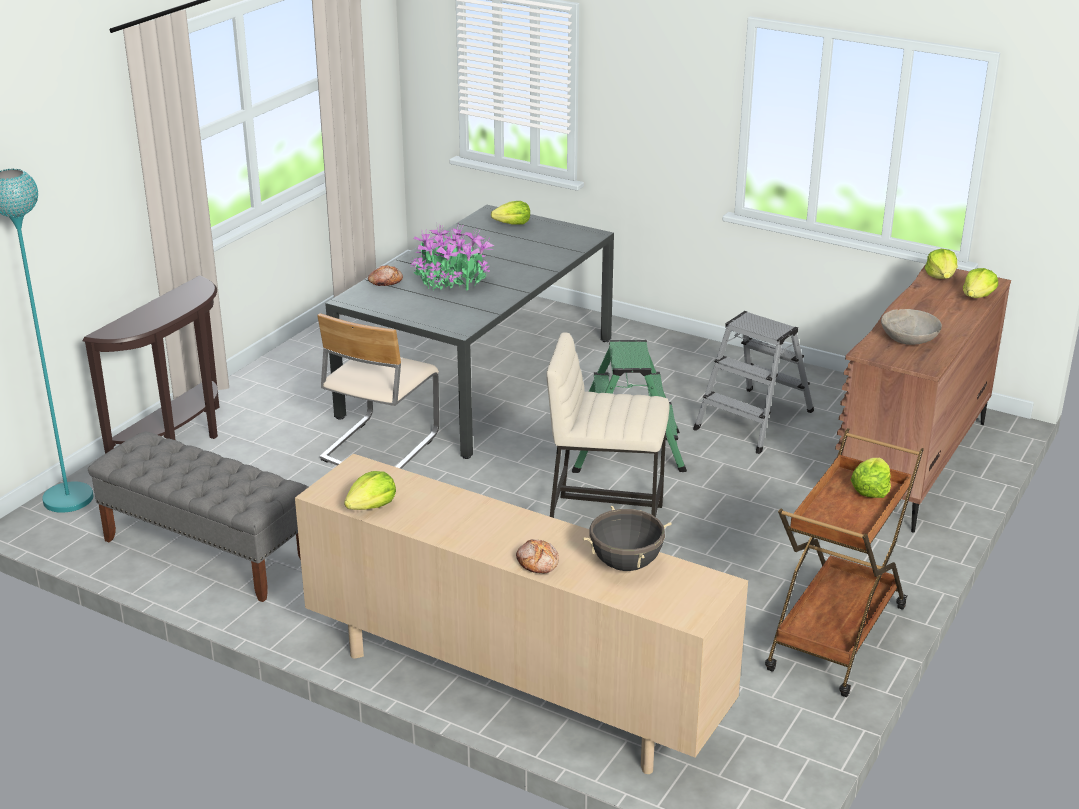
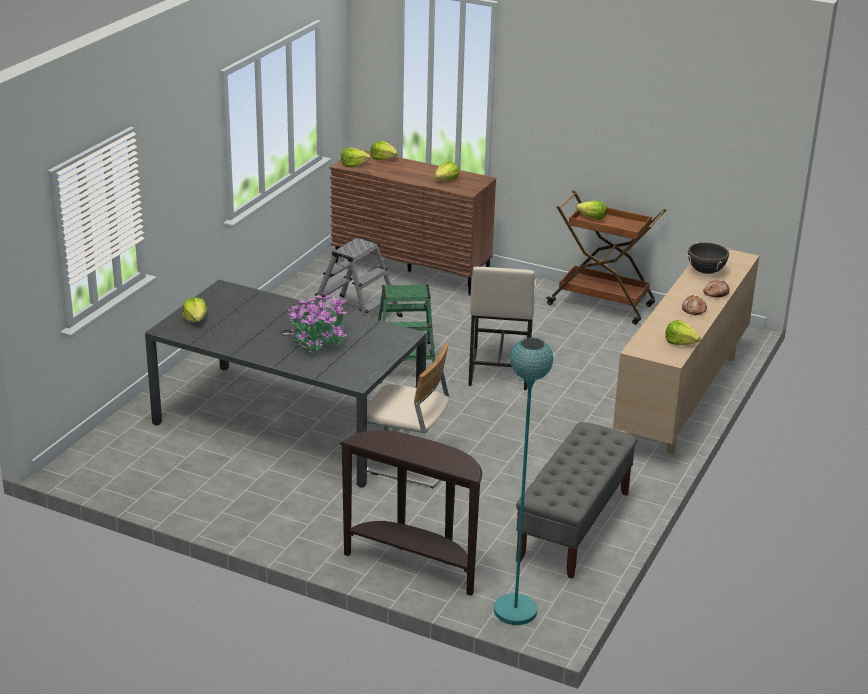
camera: 95 degrees left, 0 degrees up
bread [368,265,403,286] -> bread moved to [682,295,707,315]
grey bowl [881,309,942,345] -> lettuce [434,162,460,181]

